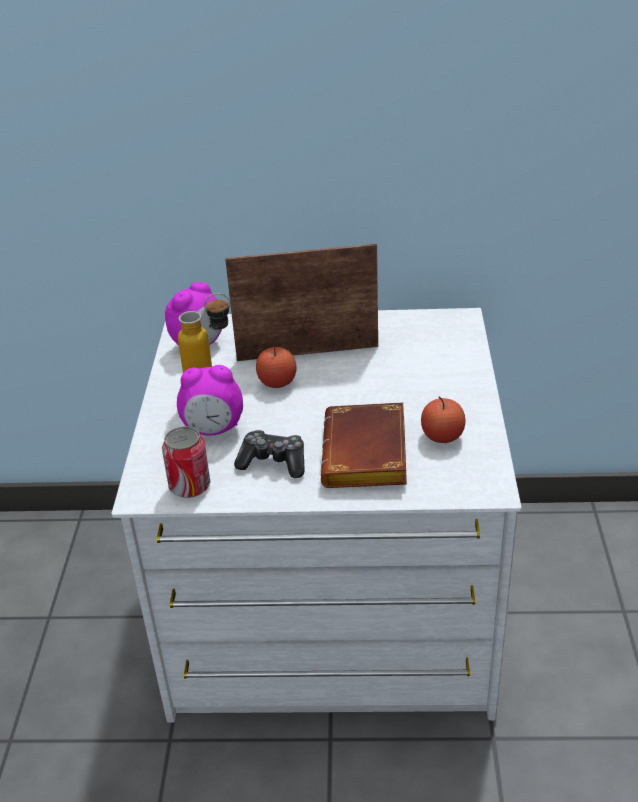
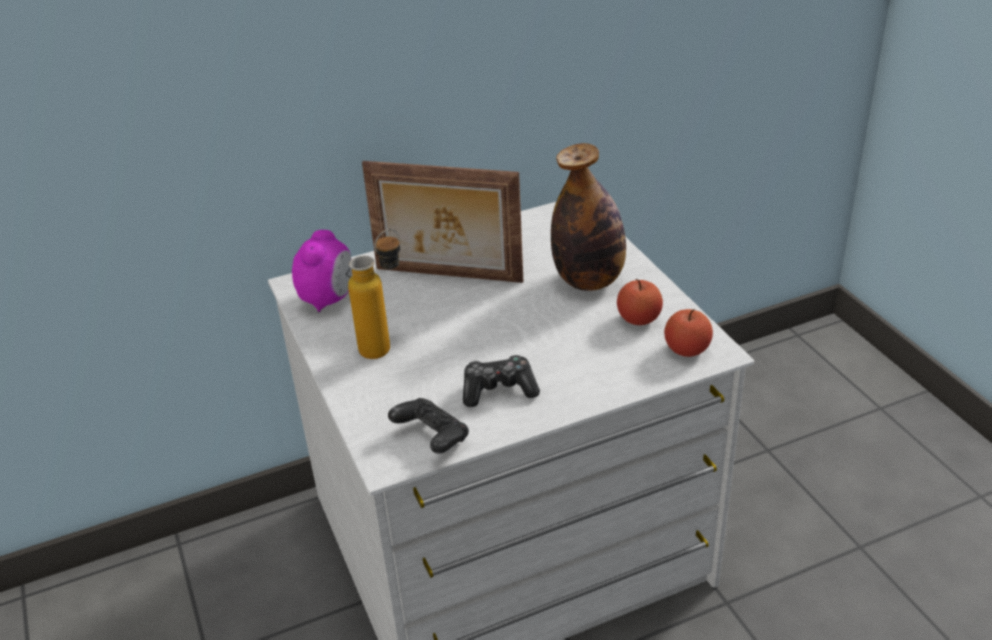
camera: 25 degrees left, 0 degrees up
can [162,426,210,498] -> black game controller [388,398,469,454]
alarm clock [177,365,243,436] -> none
picture frame [225,244,378,361] -> picture frame turned 135 degrees counterclockwise [362,161,523,283]
apple [256,346,297,388] -> apple moved to [664,309,713,357]
brown book [321,402,407,488] -> none
none -> bottle [551,143,626,291]

